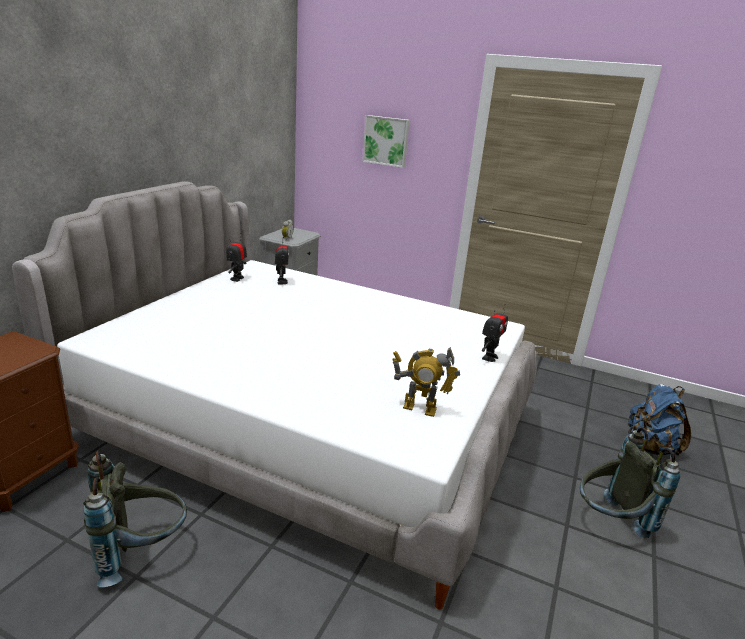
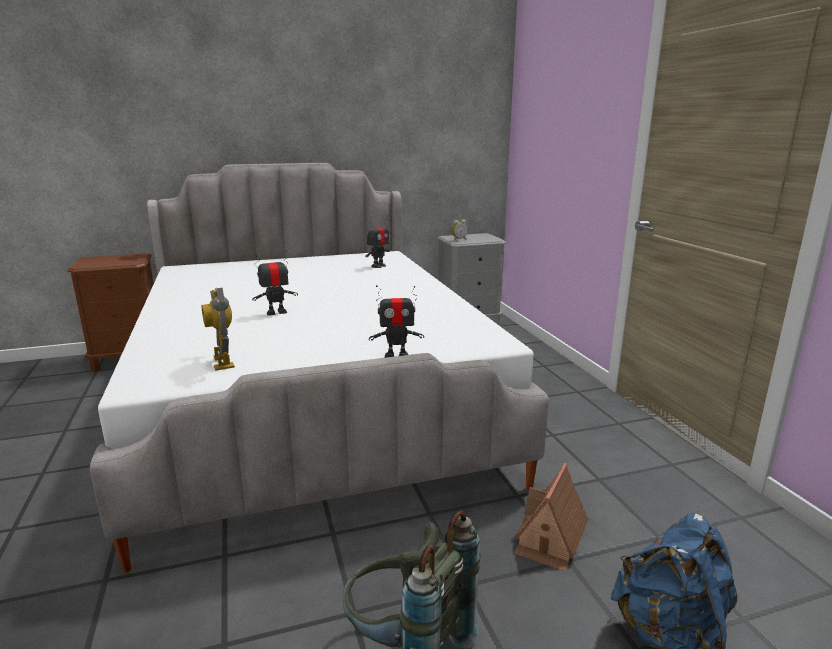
camera: 50 degrees right, 5 degrees down
grey backpack [83,451,187,587] -> none
toy robot [226,234,247,282] -> toy robot moved to [252,251,298,316]
picture [363,115,410,168] -> none
none -> toy house [514,463,589,571]

